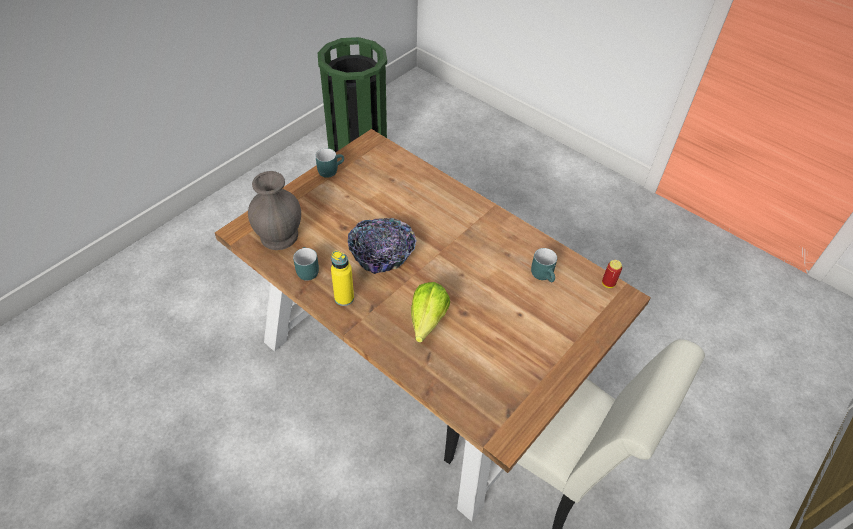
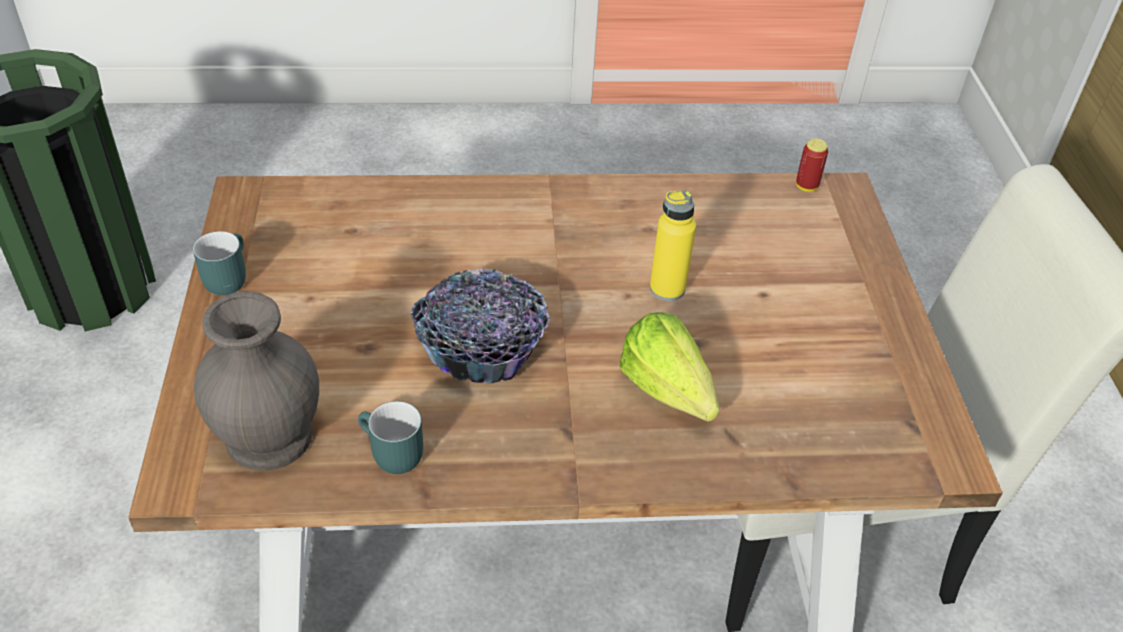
camera: 45 degrees left, 5 degrees down
yellow bottle [331,251,354,306] -> yellow bottle moved to [650,190,696,301]
turquoise mug [531,248,557,282] -> none

